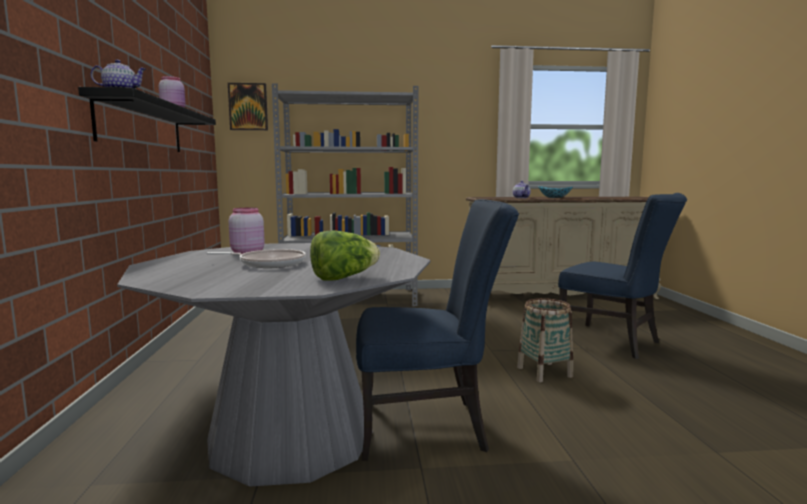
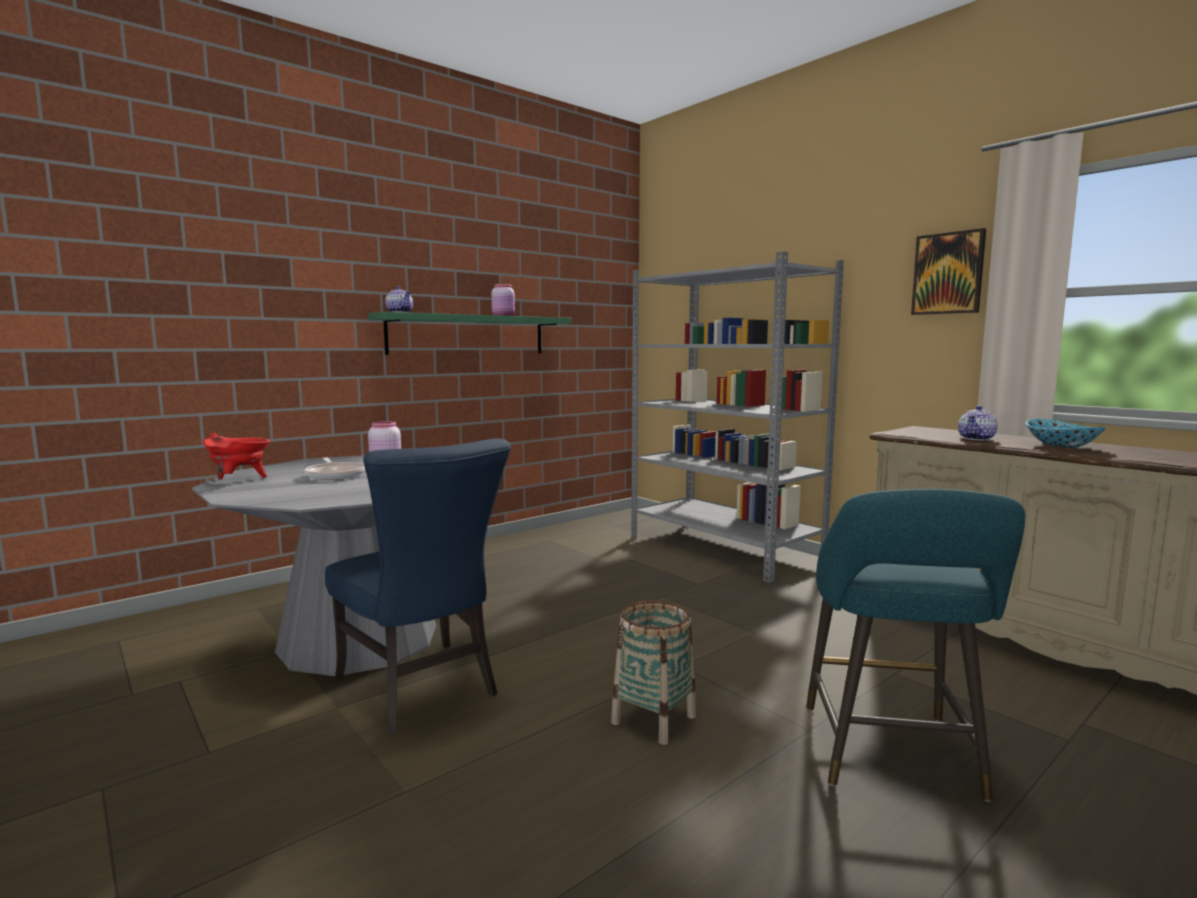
camera: 55 degrees right, 0 degrees up
black shelf [78,87,216,152] -> green shelf [368,312,571,355]
picture [228,83,268,130] -> picture moved to [911,228,986,315]
lettuce [310,230,380,281] -> none
blue chair [558,193,687,359] -> turquoise stool [806,489,1025,802]
none -> red cooking pot [203,432,271,479]

